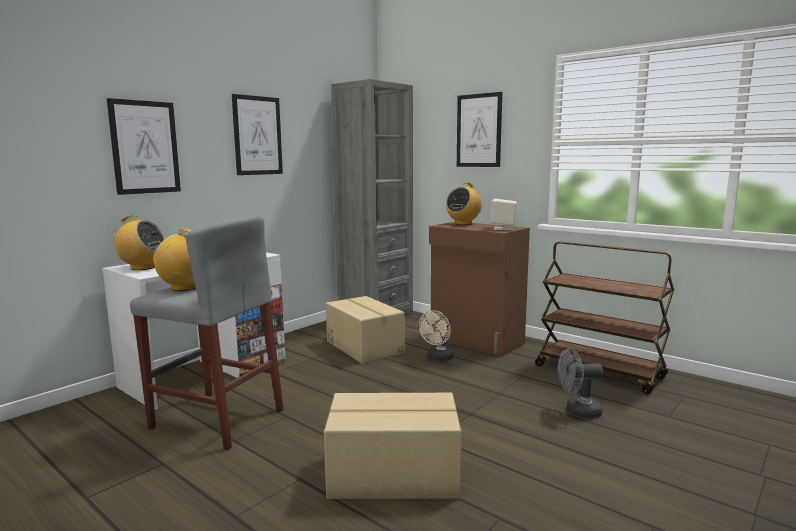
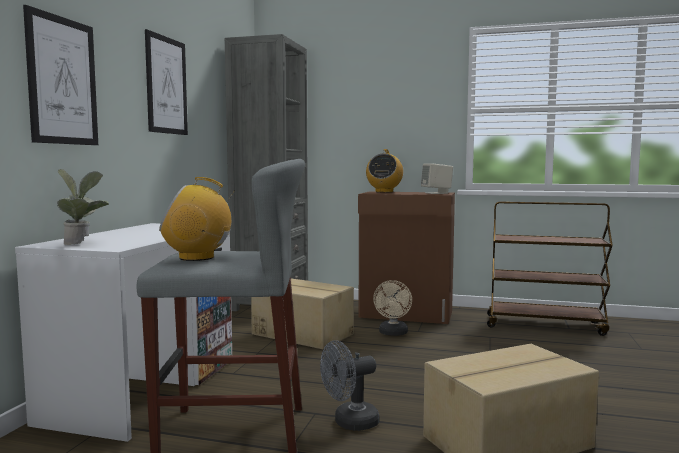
camera: 25 degrees left, 5 degrees down
radio [108,215,165,270] -> potted plant [57,169,109,245]
picture [457,92,502,167] -> none
grey fan [558,348,603,418] -> grey fan moved to [320,340,379,431]

